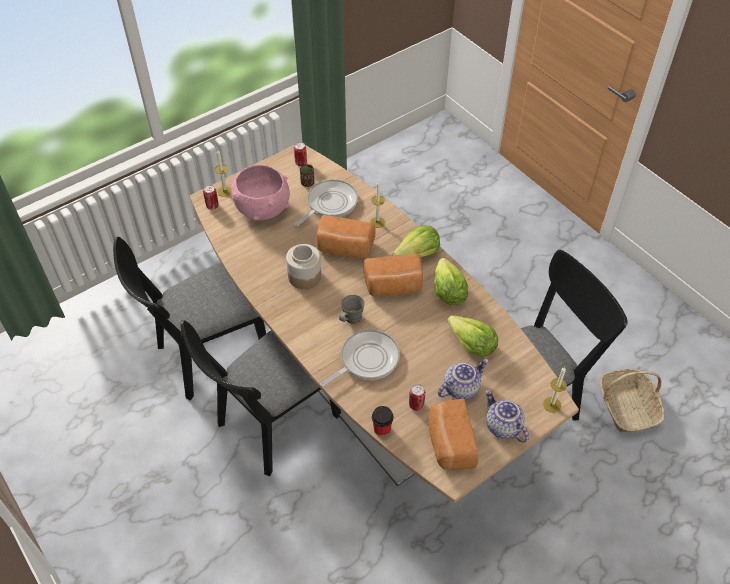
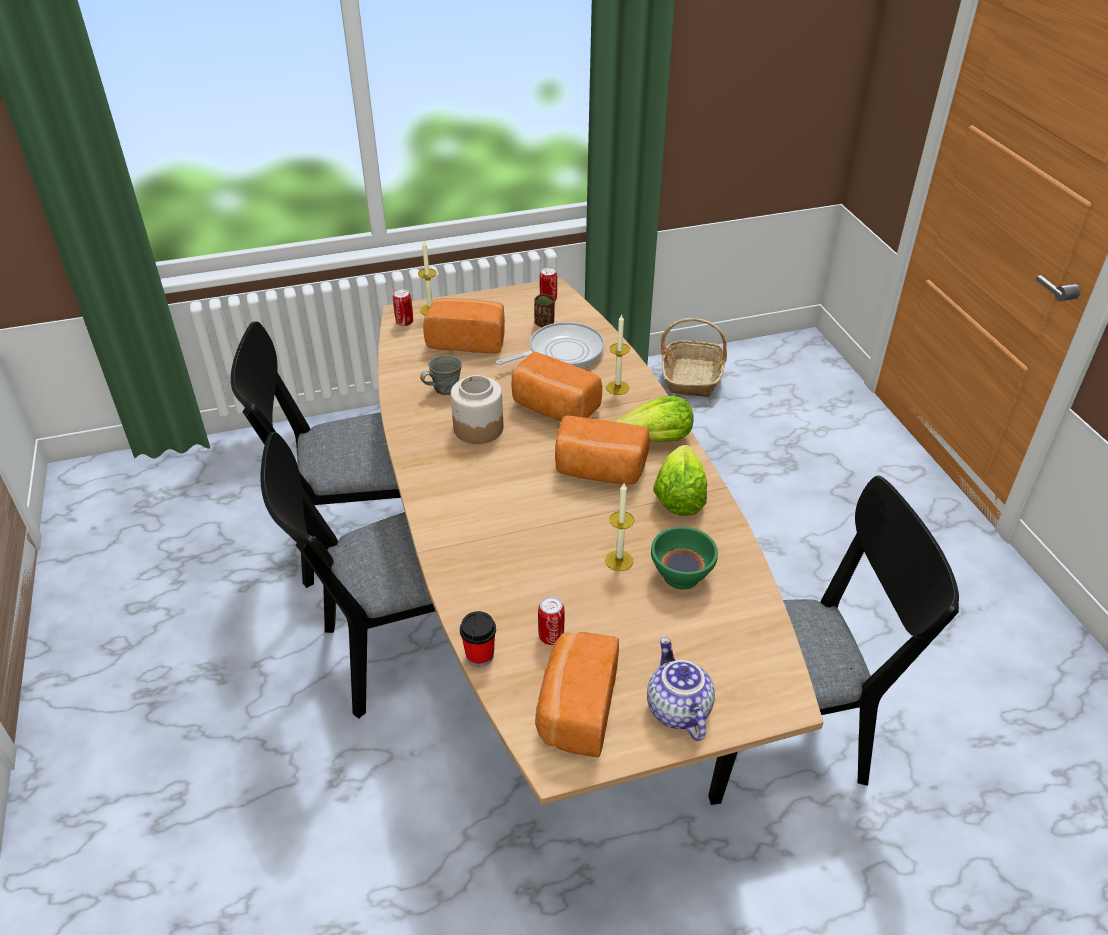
camera: 20 degrees right, 10 degrees down
pink bowl [231,164,290,220] -> bread [423,298,505,353]
frying pan [320,330,400,387] -> none
grey mug [339,295,365,324] -> grey mug moved to [420,355,462,395]
teapot [438,359,489,400] -> none
lettuce [447,315,498,357] -> green bowl [651,527,718,590]
candle [543,367,567,413] -> candle moved to [605,483,634,571]
basket [600,369,665,433] -> basket moved to [661,318,727,397]

